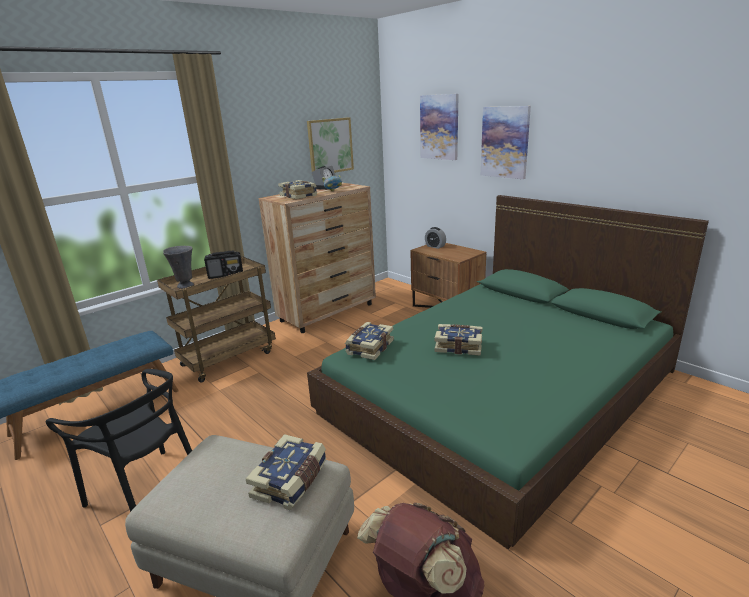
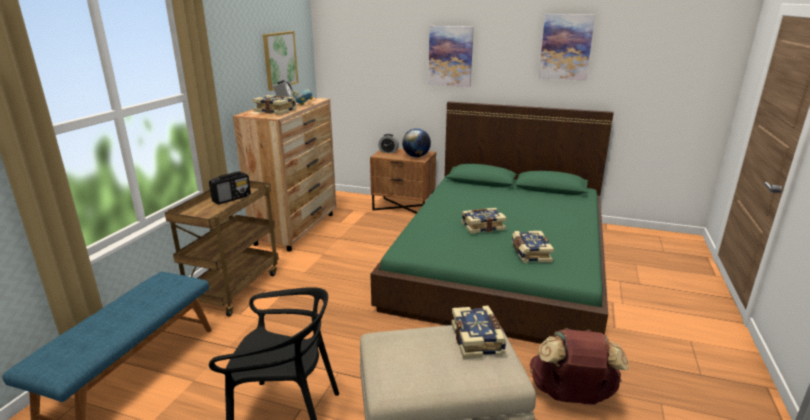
camera: 30 degrees left, 0 degrees up
grey vase [163,246,194,289] -> none
book [345,322,394,360] -> book moved to [512,231,554,263]
picture [420,94,459,160] -> picture moved to [539,14,595,81]
none -> globe [402,129,431,157]

